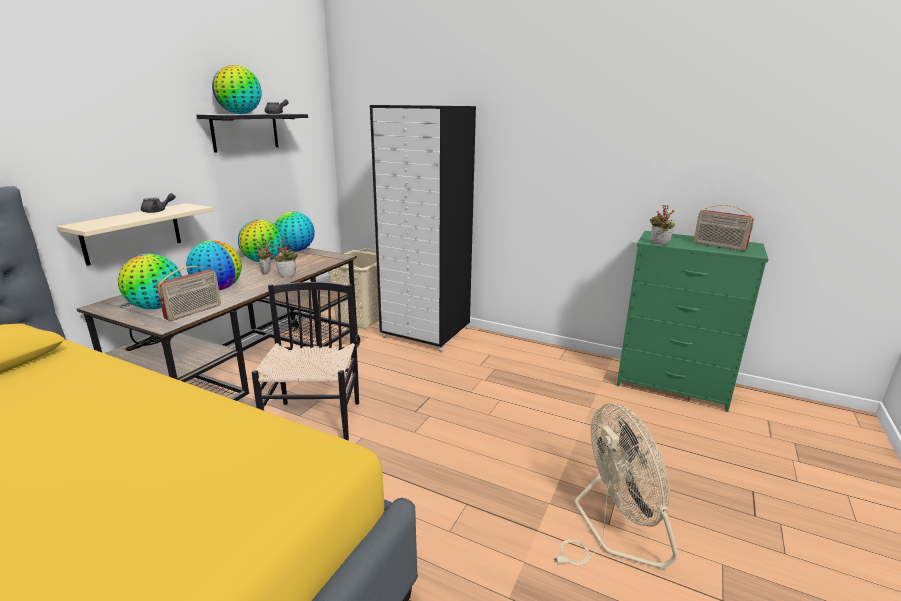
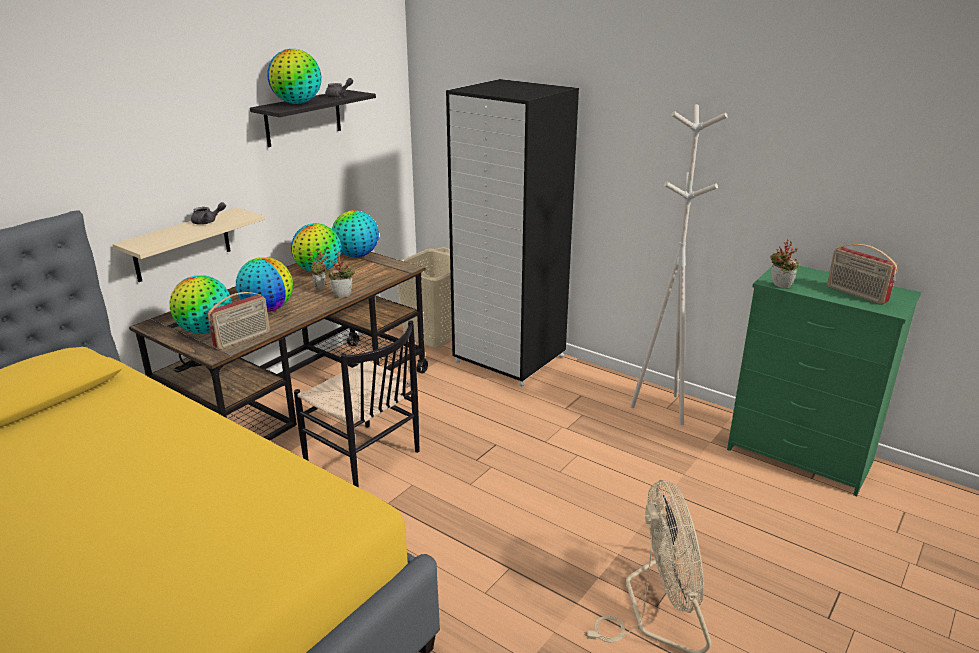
camera: 10 degrees right, 5 degrees up
black chair [252,282,359,441] -> black chair turned 120 degrees clockwise [294,320,420,488]
none -> grey clothes rack [630,104,728,425]

